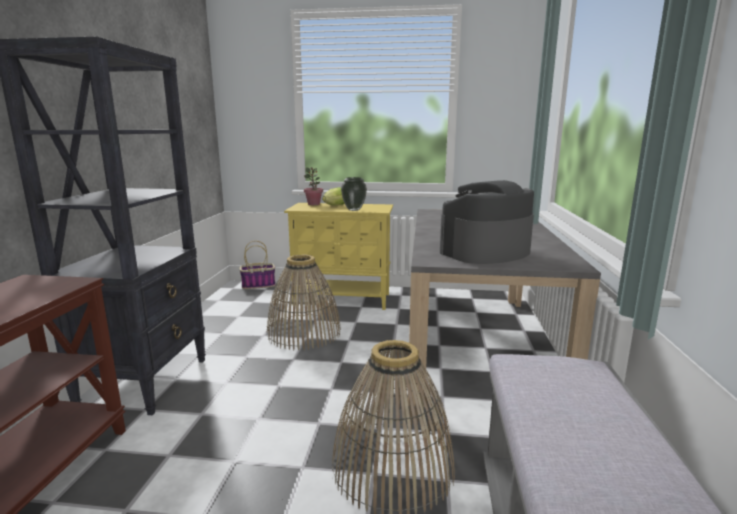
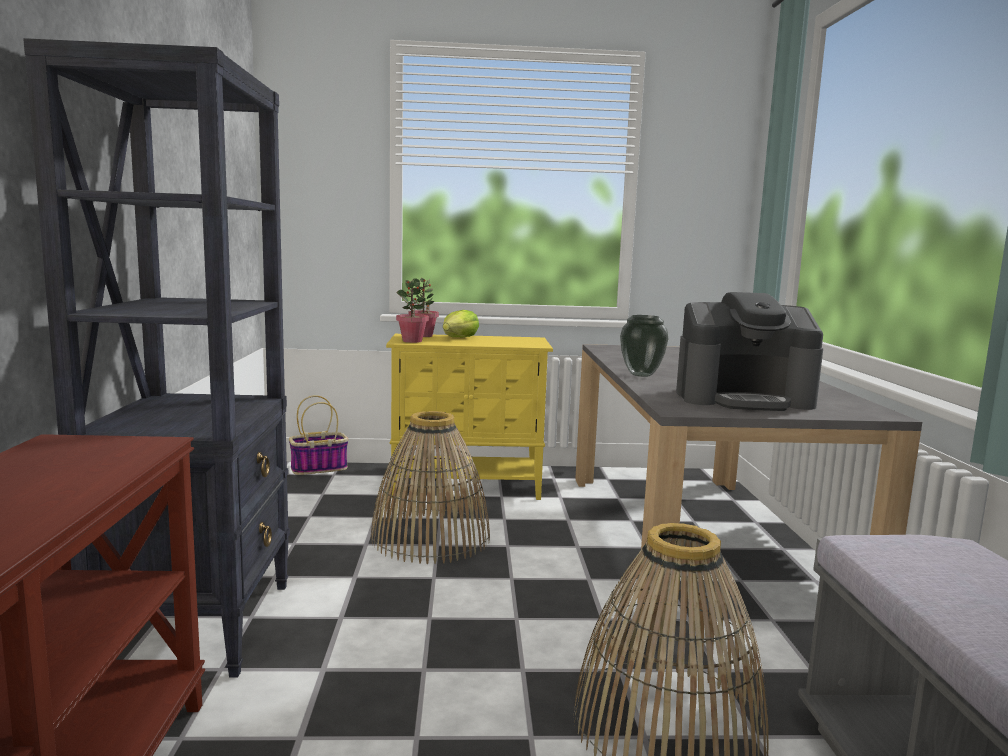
camera: 10 degrees left, 5 degrees down
vase [341,177,367,211] -> vase moved to [620,315,668,377]
coffee machine [440,180,534,264] -> coffee machine turned 135 degrees counterclockwise [676,292,823,411]
none -> potted plant [396,280,429,343]

